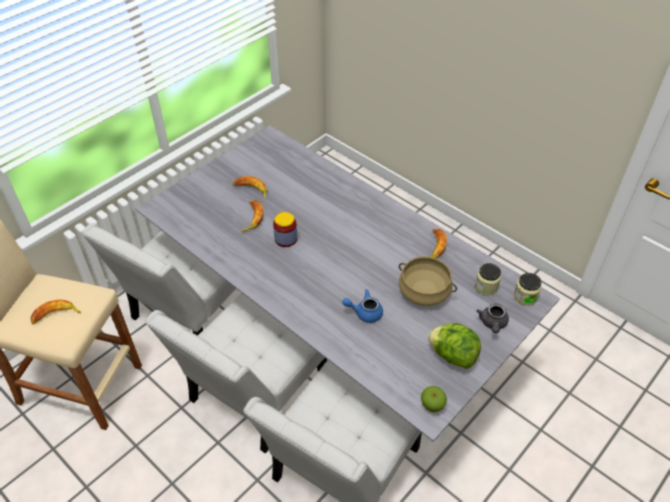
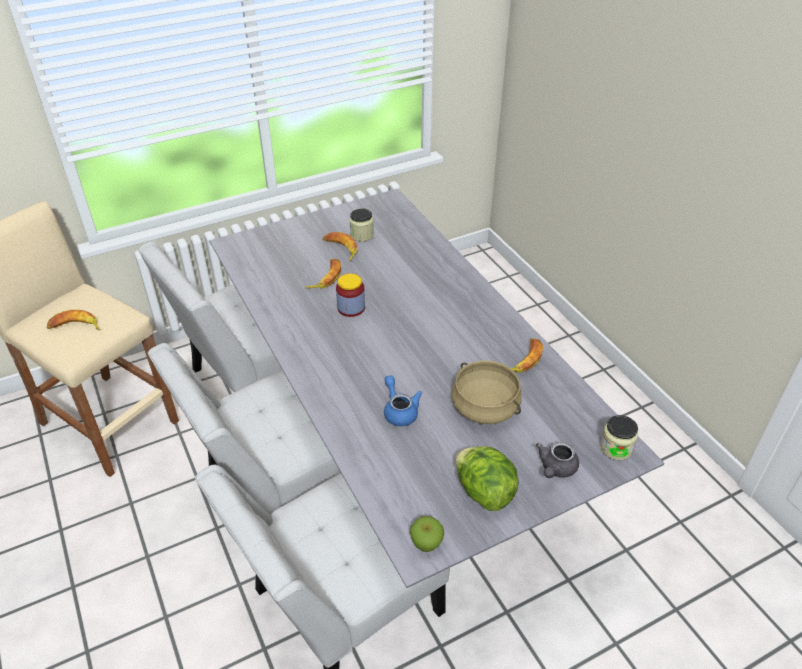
camera: 20 degrees right, 5 degrees down
blue teapot [342,289,383,323] -> blue teapot turned 45 degrees clockwise [384,375,422,426]
jar [475,263,501,295] -> jar moved to [350,208,374,242]

